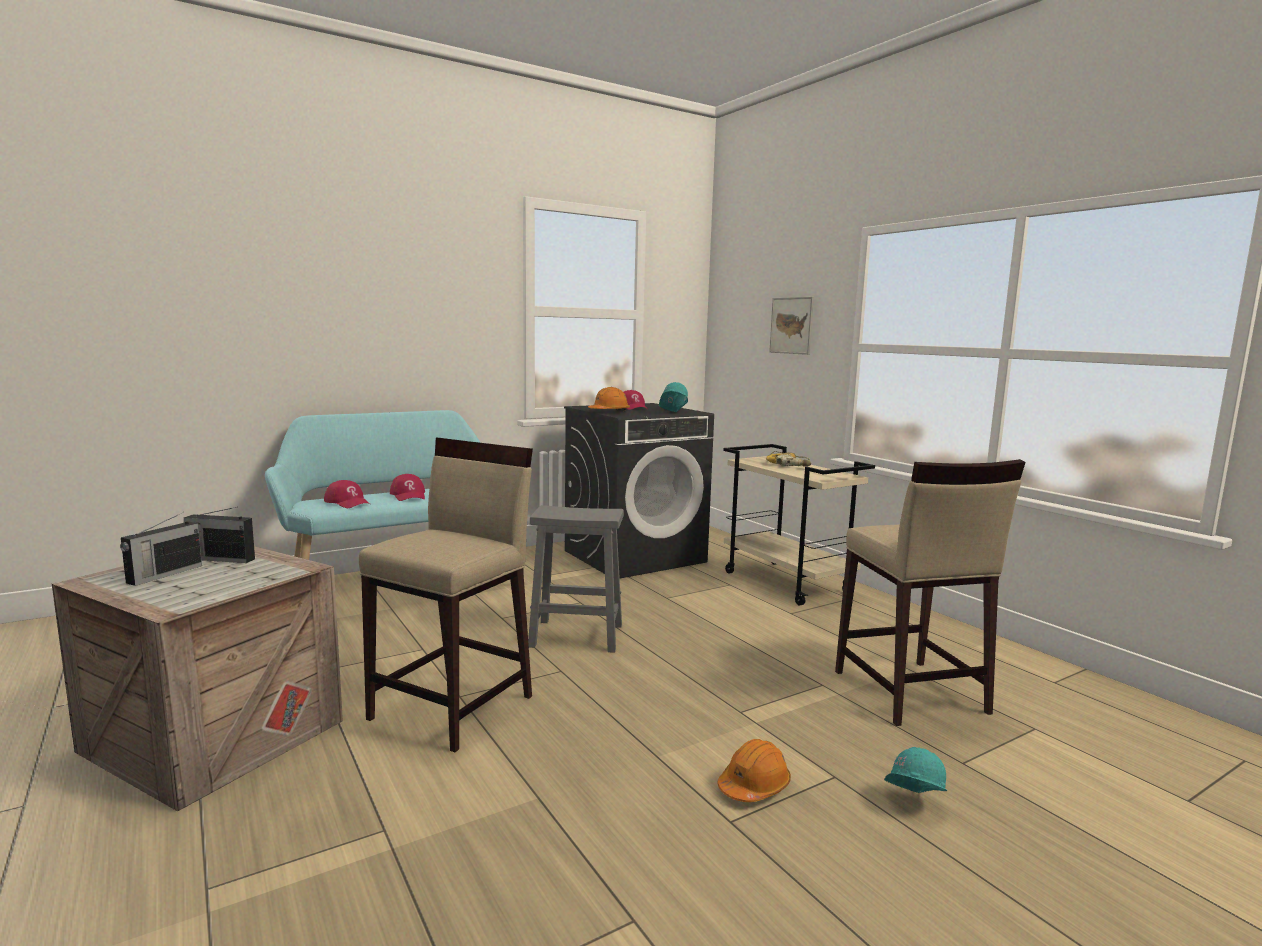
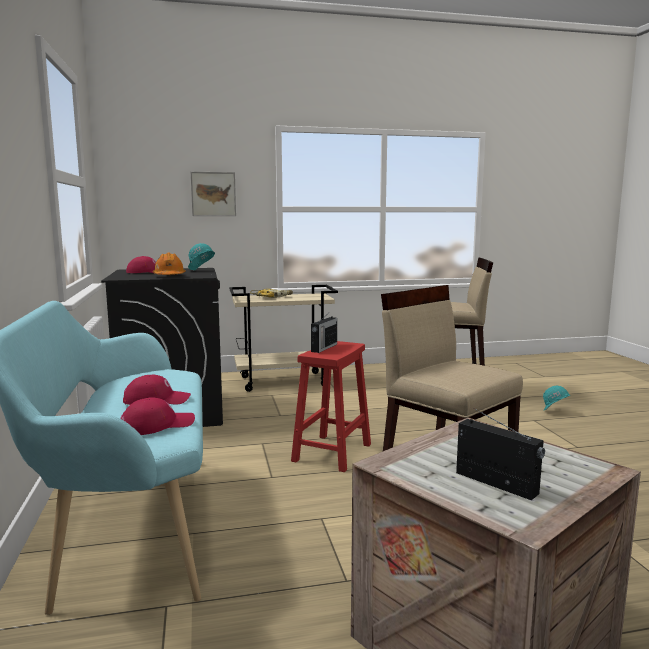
camera: 70 degrees left, 0 degrees up
radio [183,507,255,563] -> radio moved to [311,311,337,353]
grey stool [528,505,624,653] -> red stool [291,341,371,472]
orange hard hat [717,739,791,802] -> none

